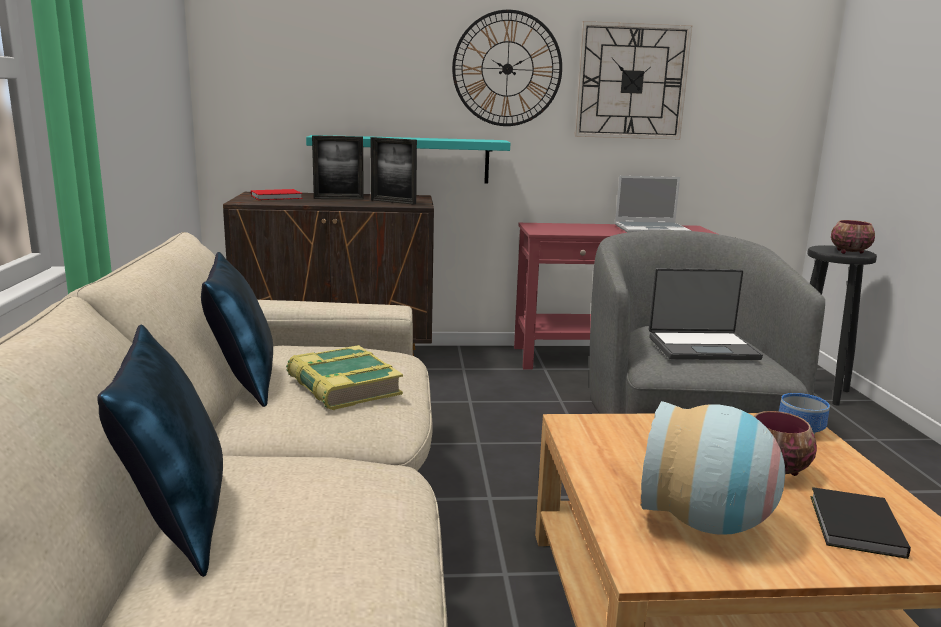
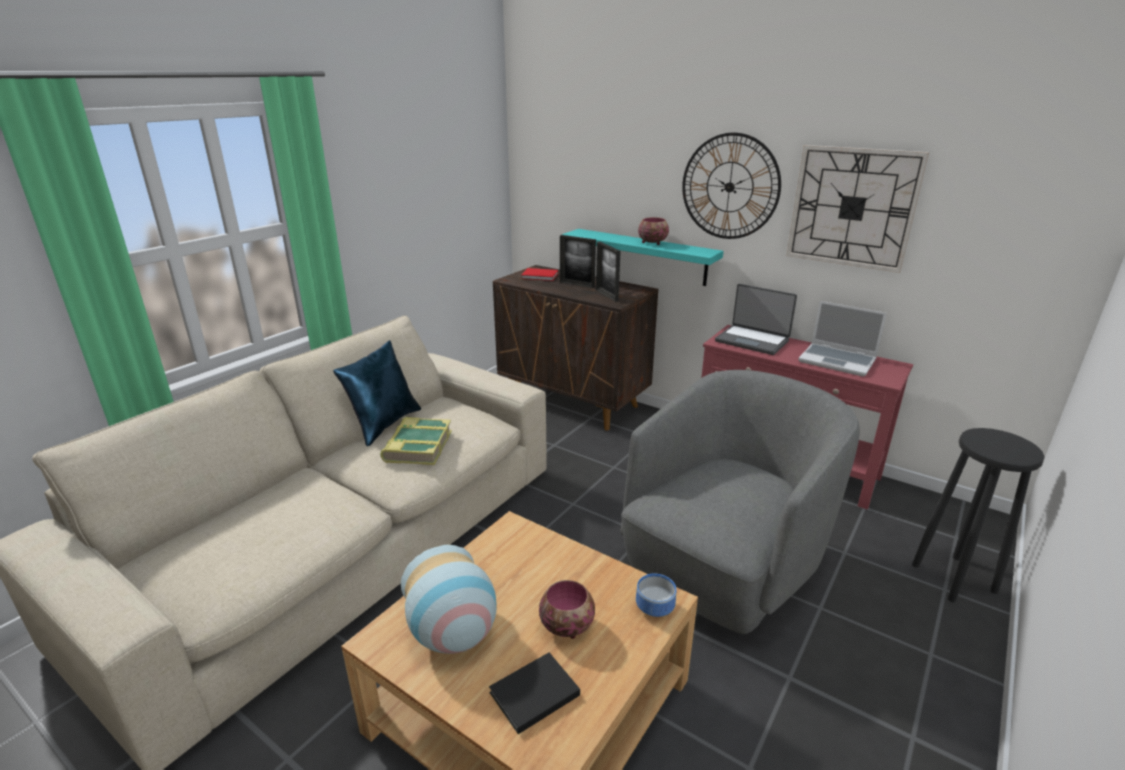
camera: 40 degrees right, 10 degrees up
blue pillow [97,325,223,577] -> none
laptop [649,268,763,360] -> laptop moved to [715,284,797,355]
bowl [831,220,875,254] -> bowl moved to [638,217,669,245]

